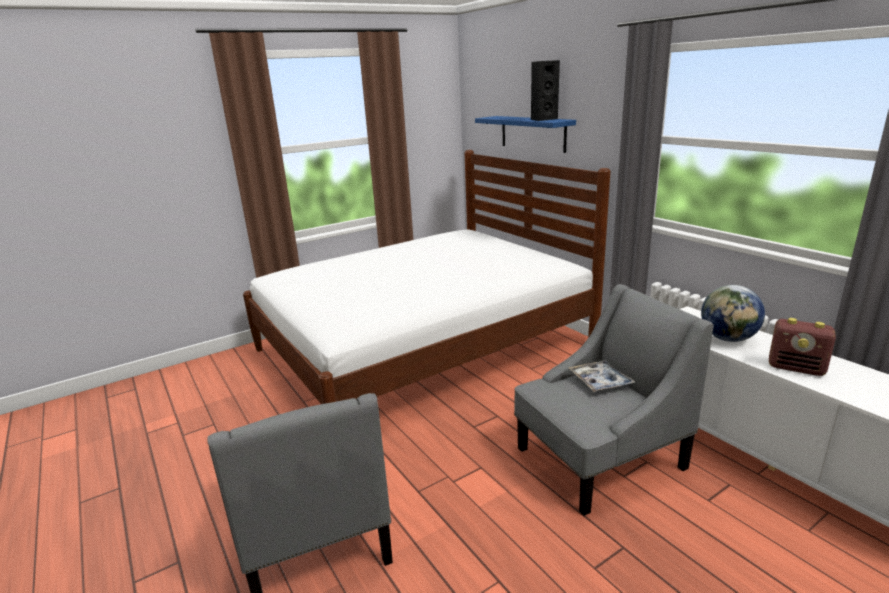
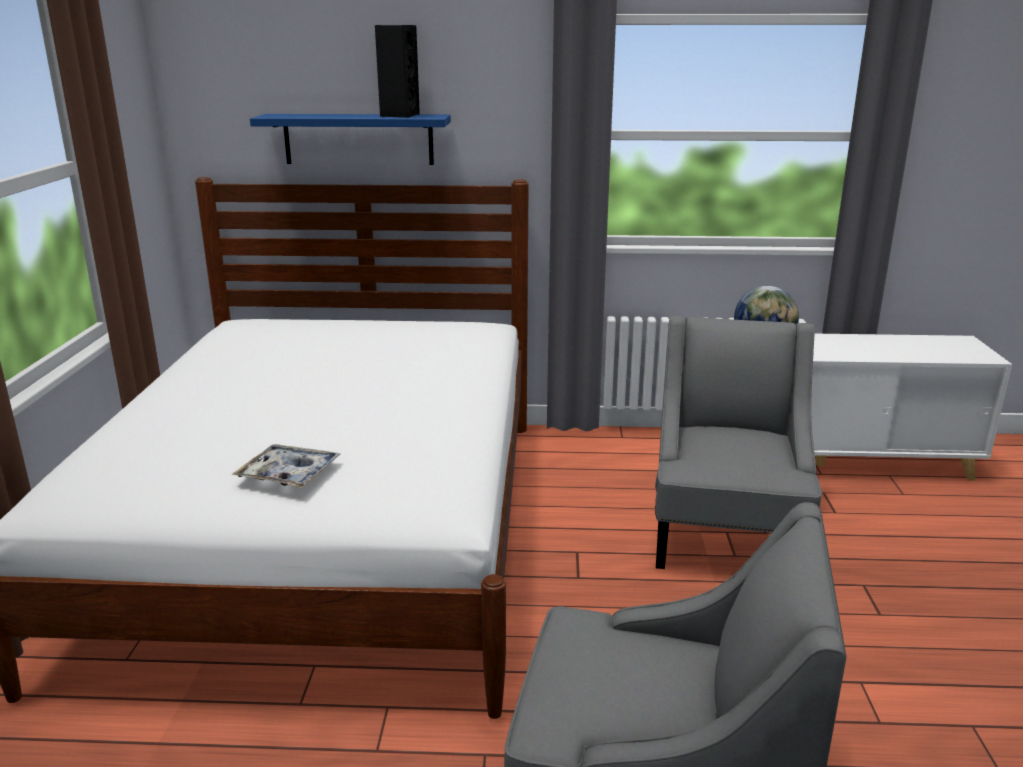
camera: 55 degrees left, 0 degrees up
tray [569,360,636,392] -> tray moved to [231,444,341,488]
radio [769,318,836,376] -> none

